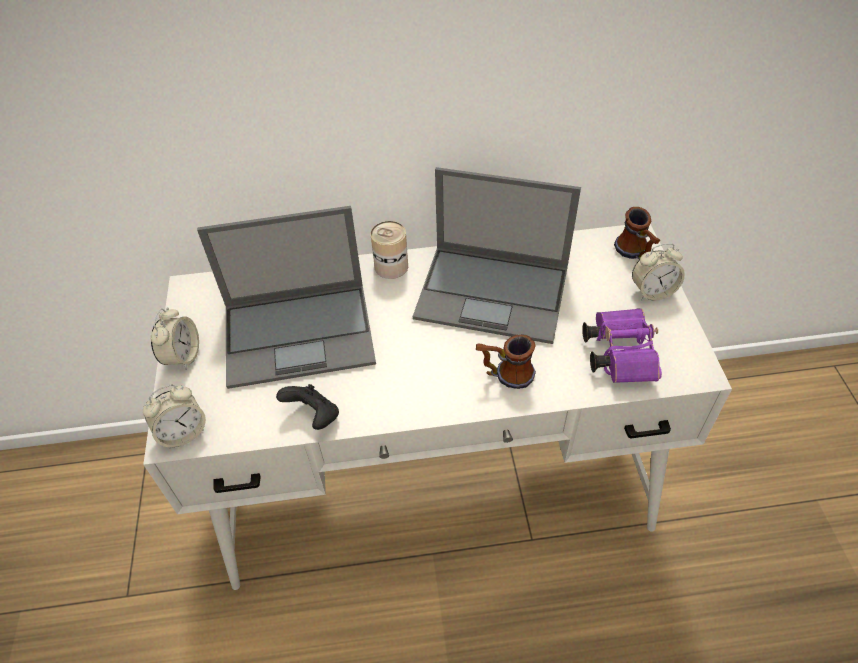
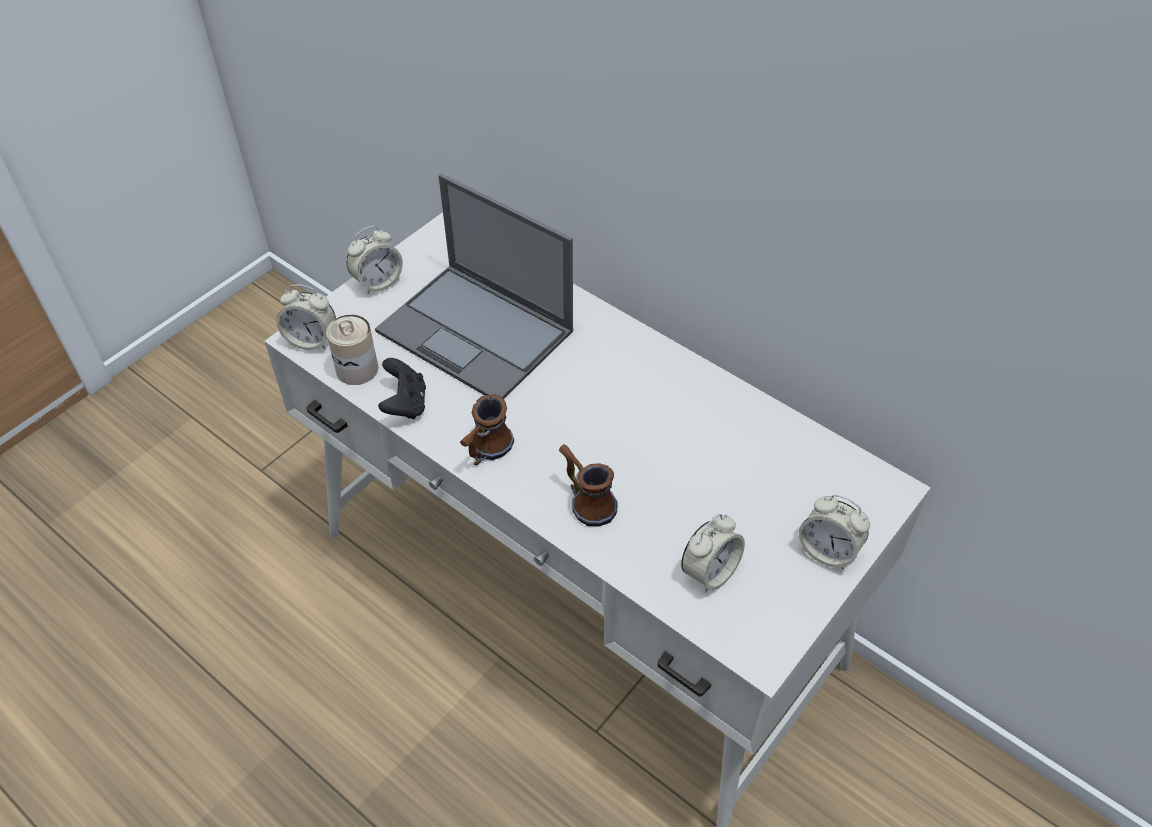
camera: 45 degrees right, 0 degrees up
can [371,221,408,279] -> can moved to [326,315,378,385]
laptop [413,167,581,344] -> none
purple binoculars [582,309,662,383] -> alarm clock [681,514,745,593]
mug [614,207,660,260] -> mug moved to [460,394,514,465]

